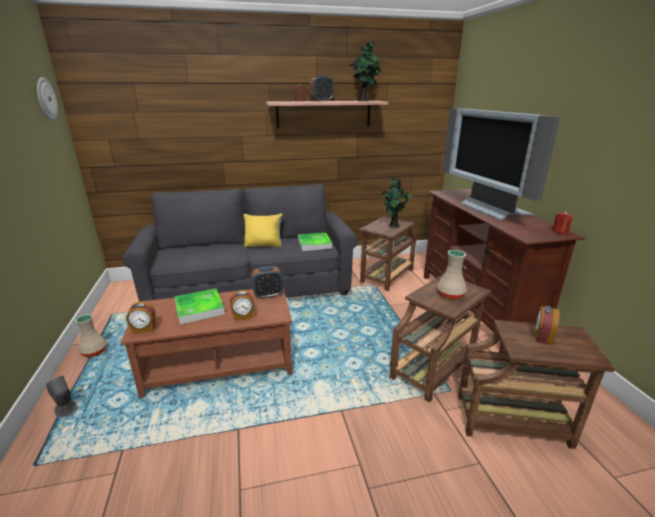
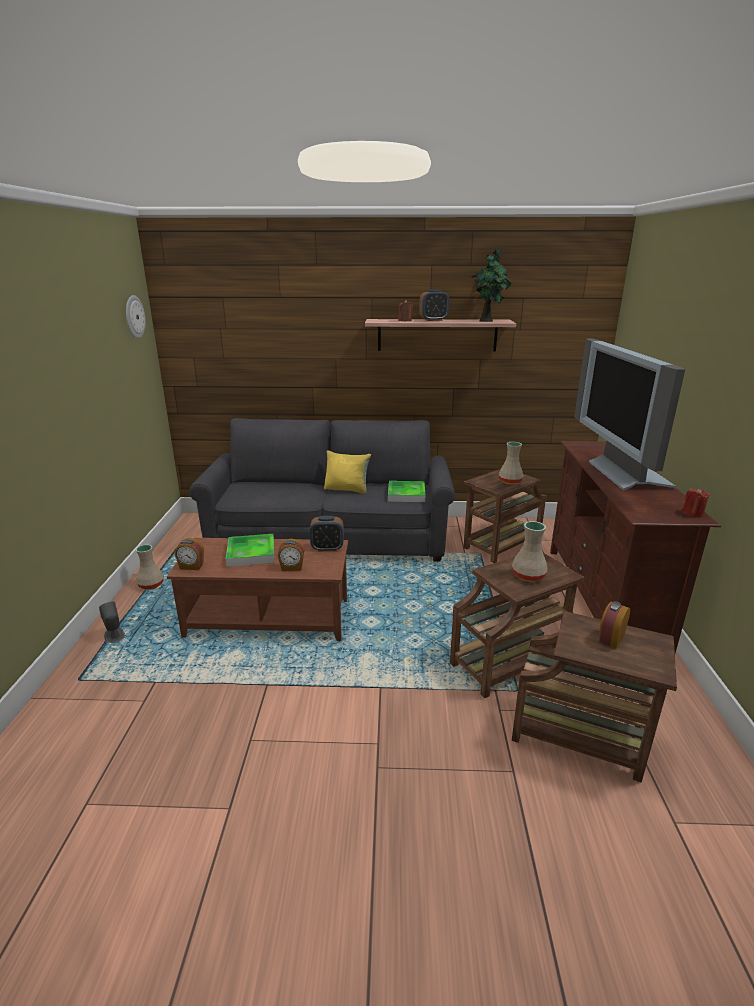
camera: 15 degrees right, 0 degrees up
potted plant [381,175,412,228] -> beige vase [499,442,524,485]

